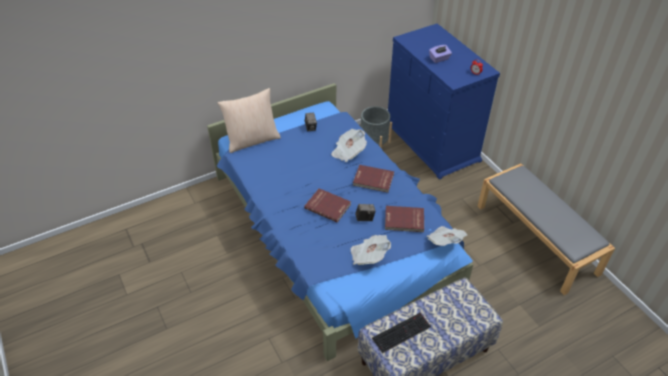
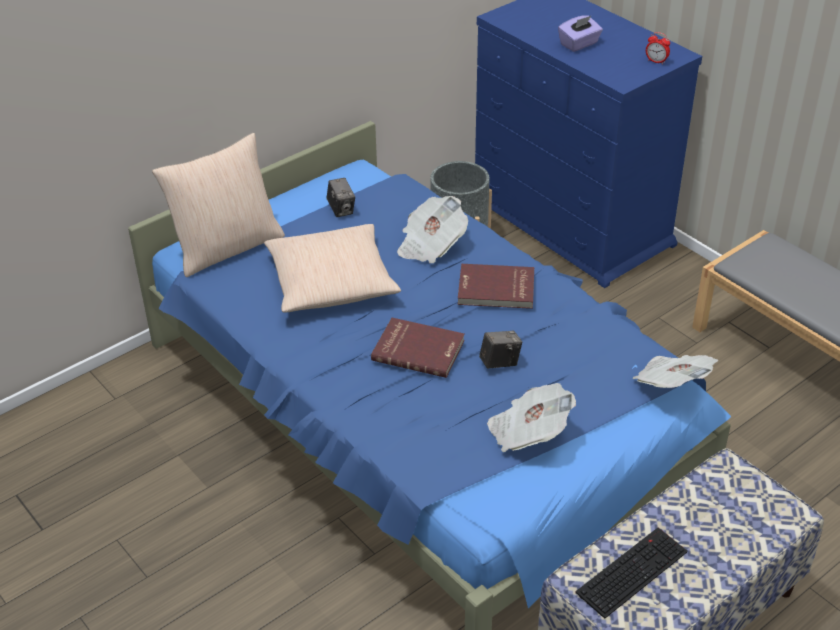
camera: 10 degrees left, 5 degrees down
red book [385,206,424,232] -> none
none -> beige pillow [264,224,401,312]

